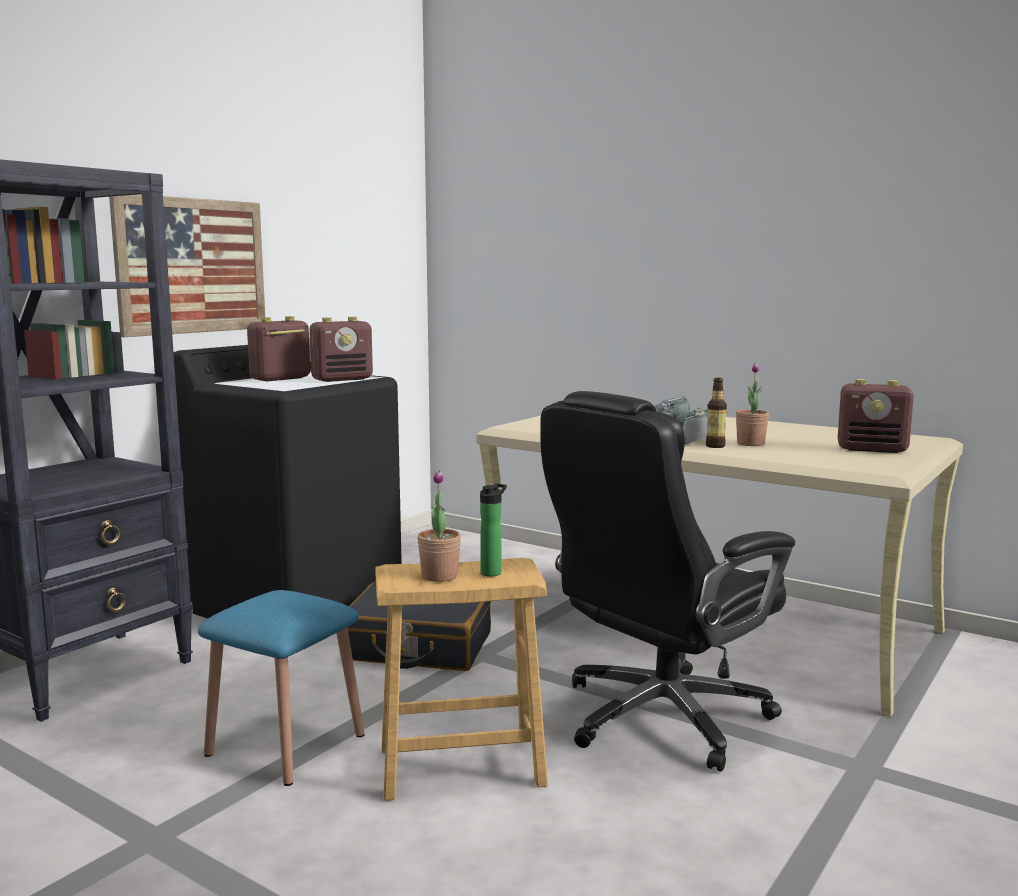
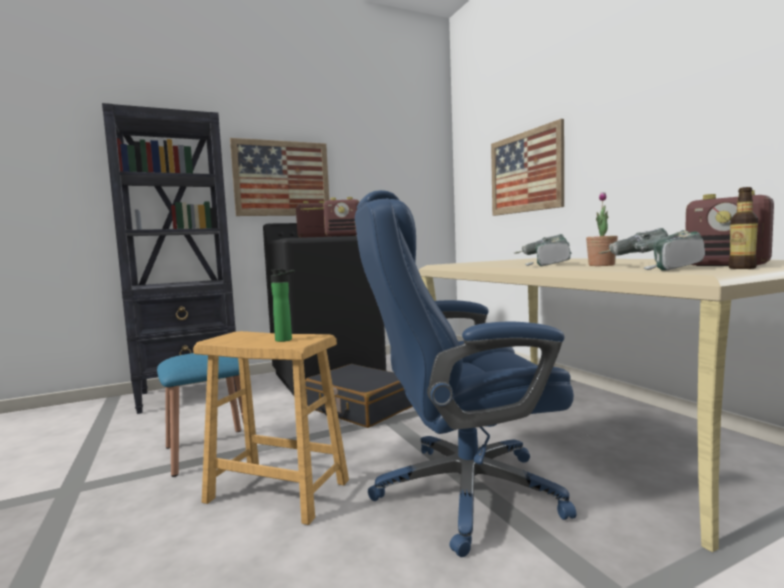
camera: 30 degrees right, 5 degrees down
potted plant [417,470,461,582] -> none
black office chair [540,391,795,772] -> blue office chair [355,190,577,557]
bottle [706,378,727,448] -> bottle moved to [728,187,758,269]
none -> picture [491,119,564,216]
none -> power drill [599,228,705,270]

